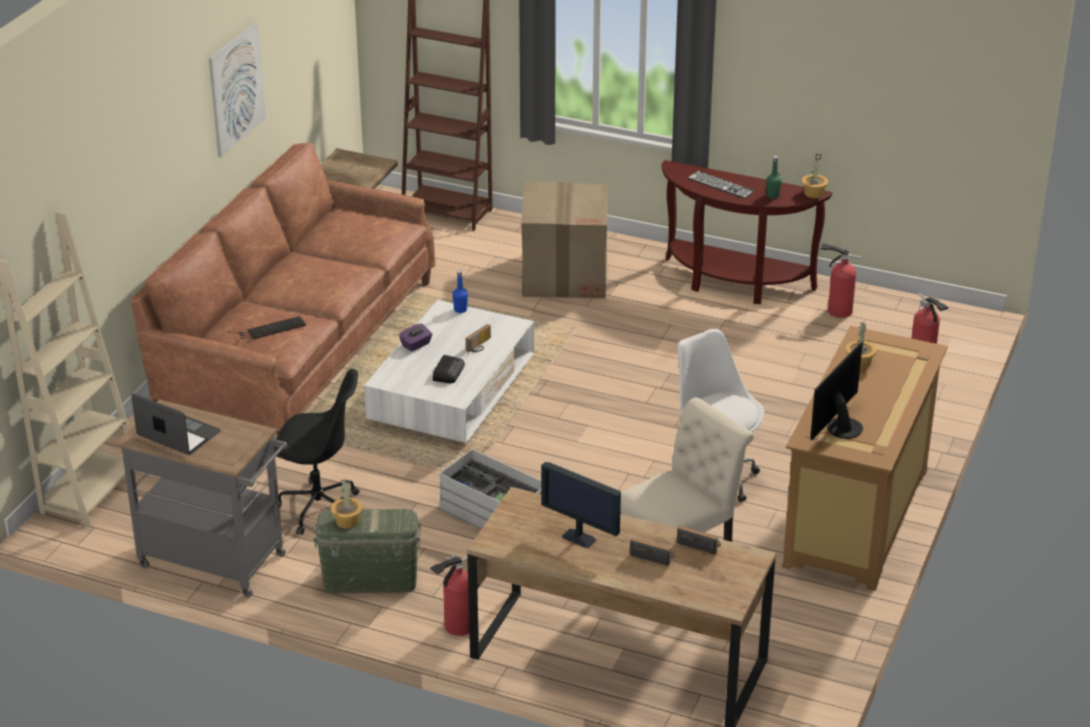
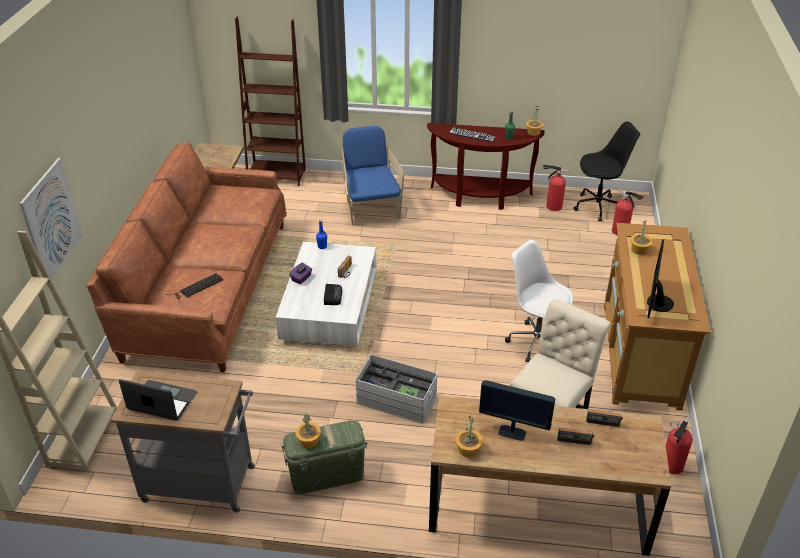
camera: 15 degrees left, 5 degrees up
picture [209,22,266,157] -> picture moved to [20,158,83,280]
black office chair [274,369,360,535] -> black office chair moved to [573,122,640,222]
fire extinguisher [430,555,469,636] -> fire extinguisher moved to [666,415,693,474]
cardboard box [521,181,608,298] -> blue armchair [341,126,404,225]
none -> potted plant [455,416,483,457]

